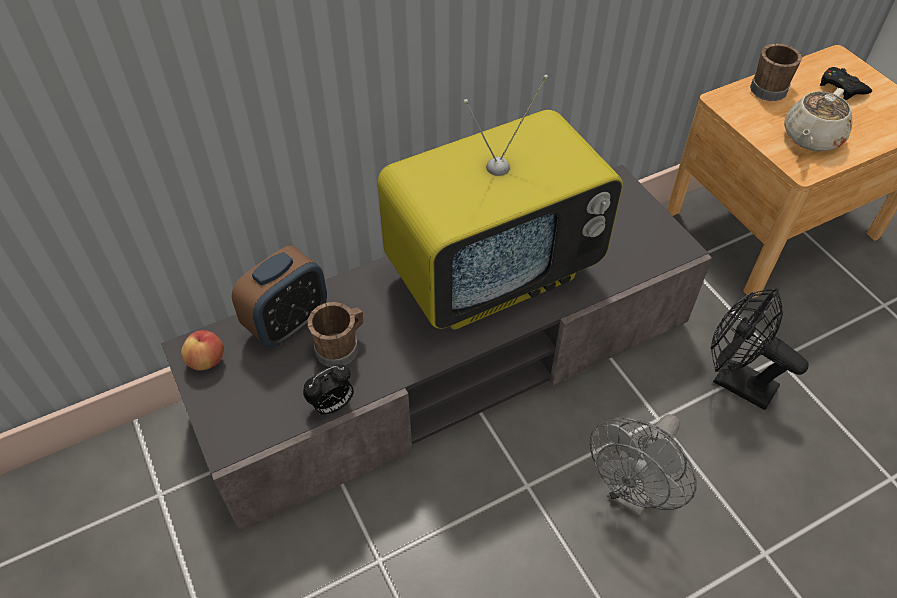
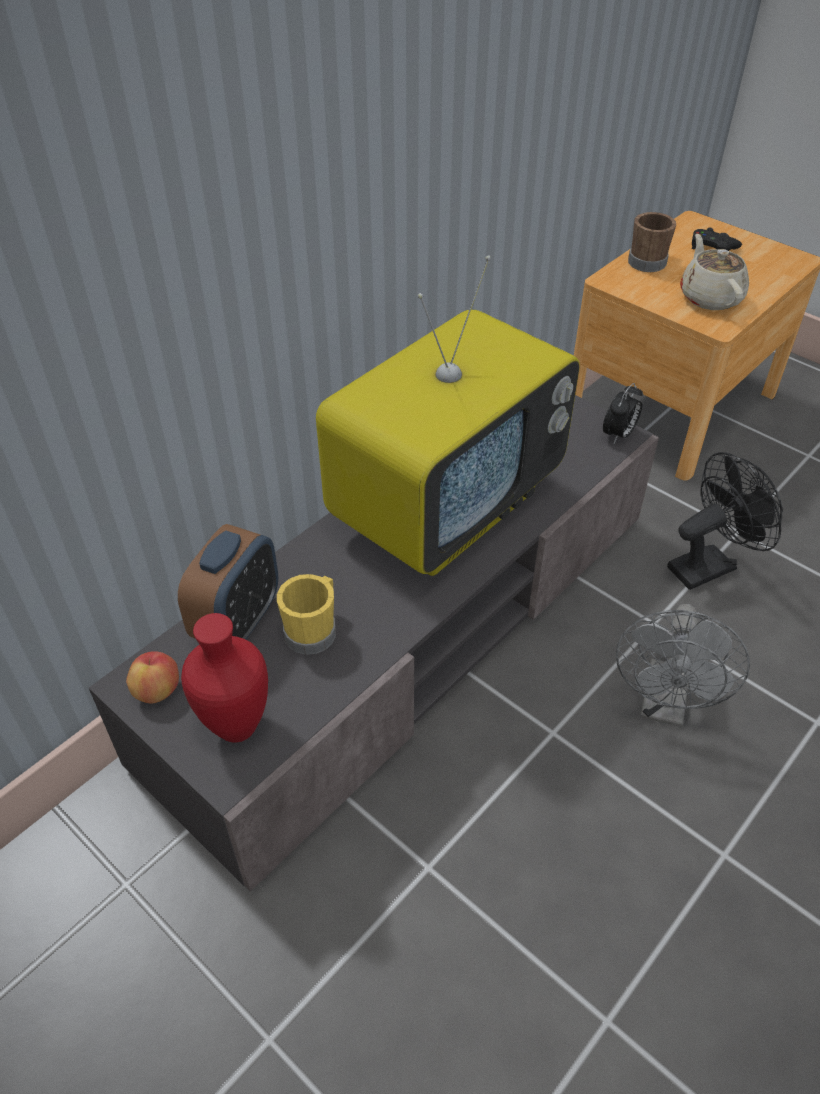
camera: 20 degrees left, 5 degrees down
alarm clock [303,364,354,415] -> alarm clock moved to [603,383,643,443]
brown mug [308,302,363,367] -> yellow mug [277,574,336,655]
black fan [710,288,809,410] -> black fan turned 135 degrees clockwise [667,452,783,590]
beige teapot [784,88,852,151] -> beige teapot turned 150 degrees clockwise [680,234,749,310]
none -> red vase [181,613,268,743]

